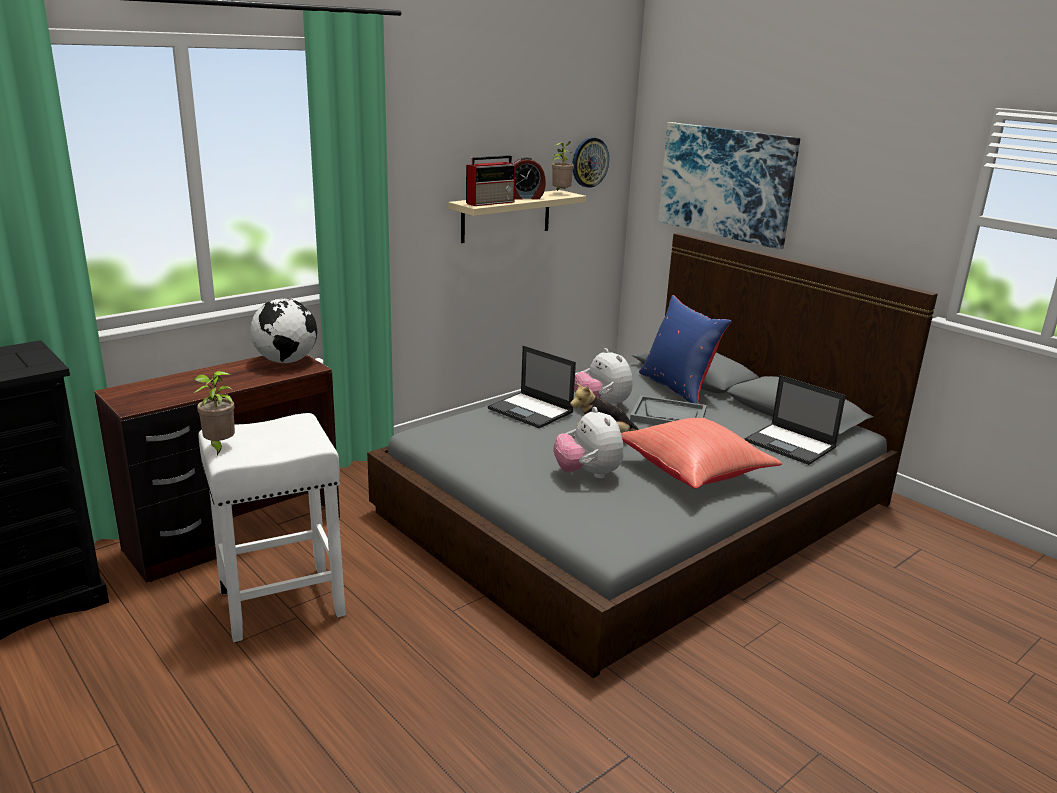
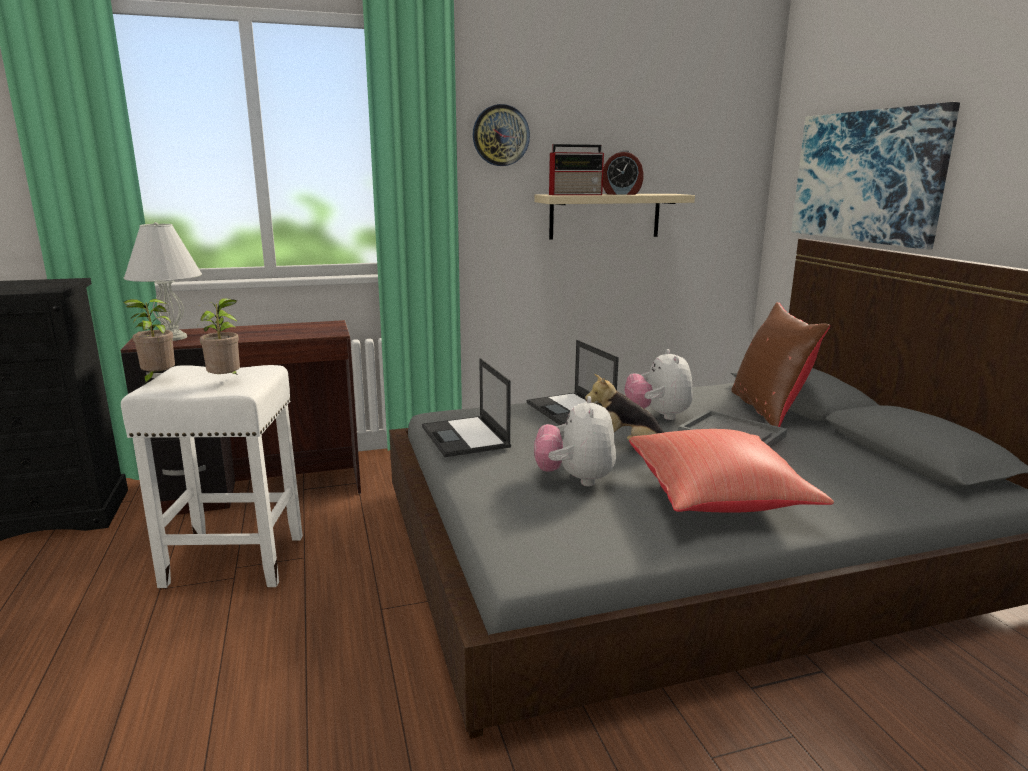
camera: 25 degrees right, 5 degrees down
globe [250,298,317,363] -> none
potted plant [552,141,574,191] -> potted plant moved to [197,298,240,374]
wall clock [572,137,609,188] -> wall clock moved to [473,104,530,166]
blue pillow [639,295,732,404] -> brown pillow [731,302,830,427]
laptop [744,375,846,465] -> laptop moved to [422,358,511,457]
none -> white table lamp [123,222,202,341]

